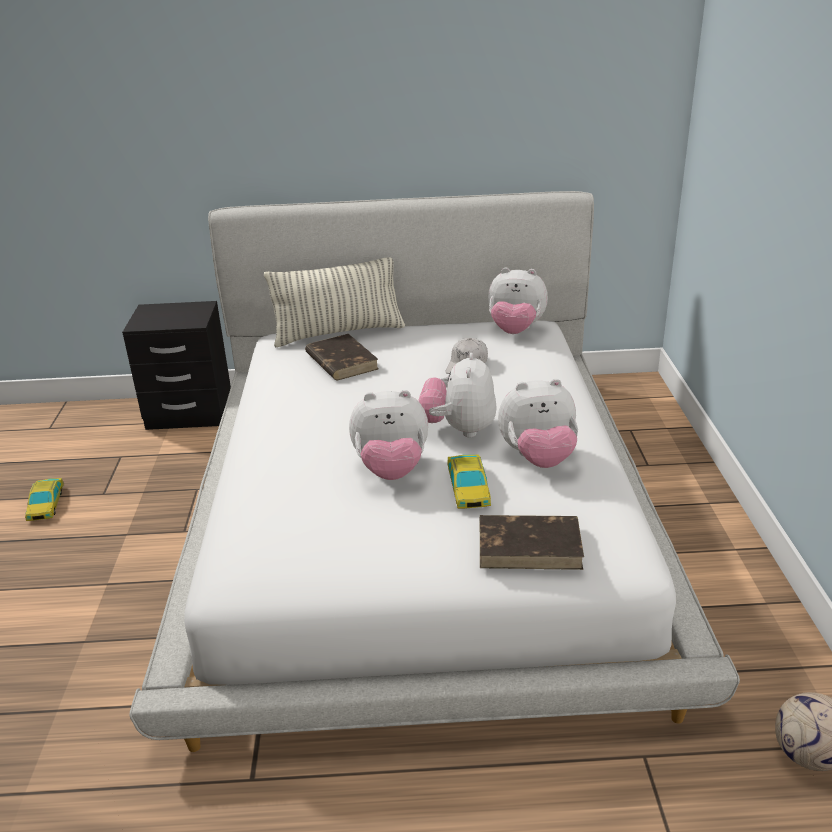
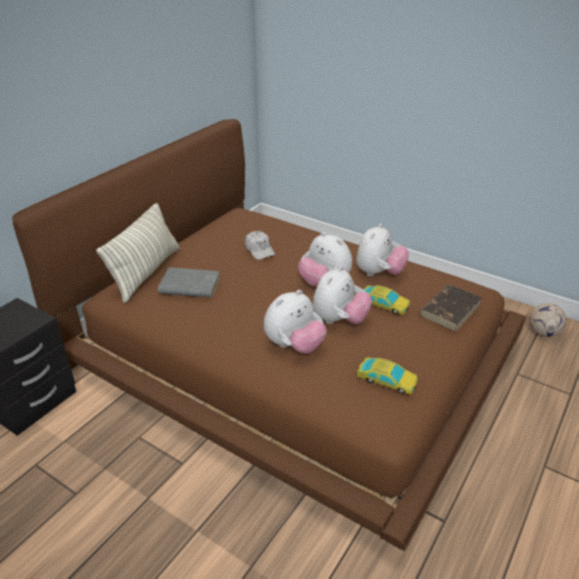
camera: 55 degrees left, 5 degrees up
toy car [25,478,64,521] -> toy car moved to [356,357,418,395]
white bed [130,191,740,752] -> brown bed [12,119,526,551]
brown book [305,334,378,380] -> grey book [158,267,220,298]
plush toy [488,267,548,334] -> plush toy moved to [264,290,327,354]

